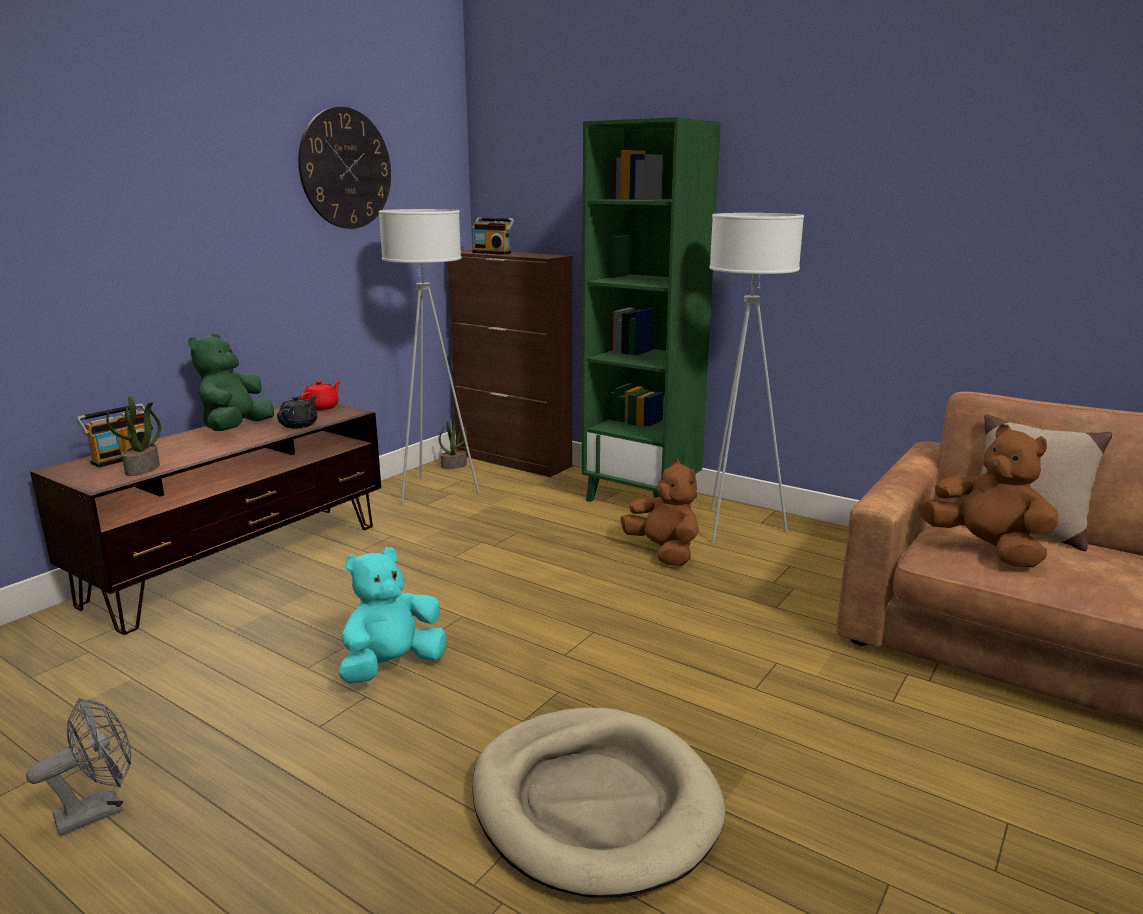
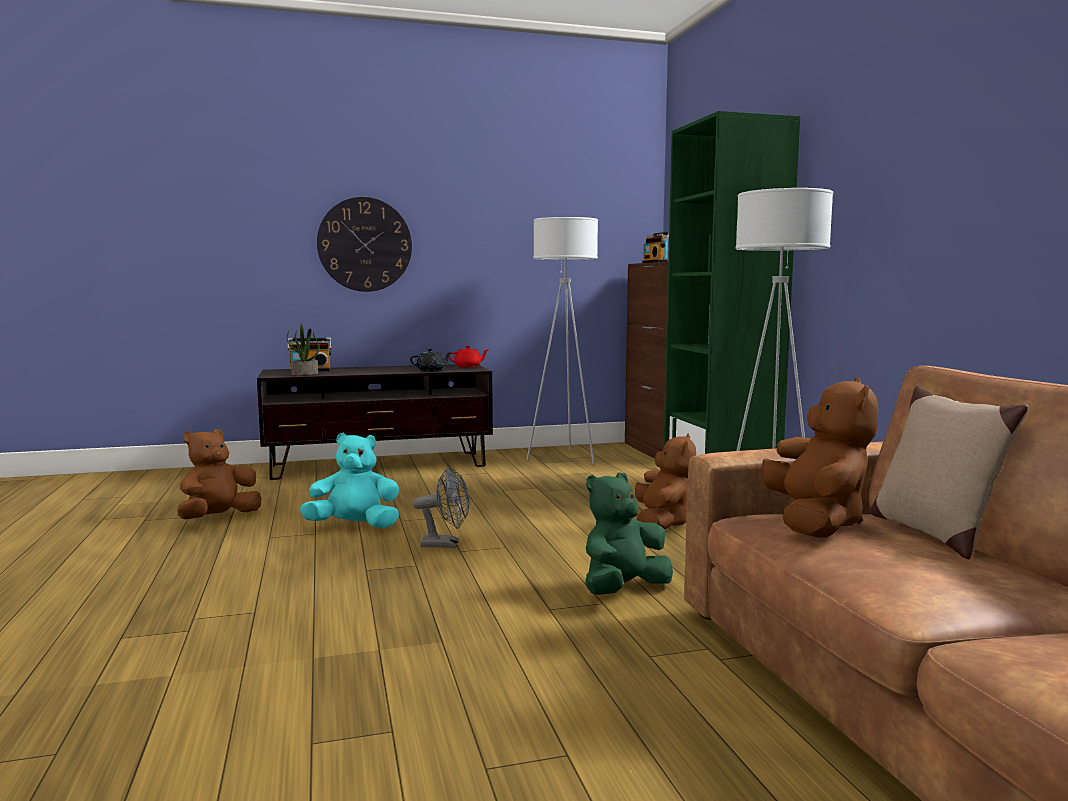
camera: 40 degrees right, 10 degrees down
grey fan [26,698,131,836] -> grey fan moved to [413,467,469,547]
green plush toy [188,334,274,431] -> green plush toy moved to [585,472,673,595]
wall clock [298,107,391,229] -> wall clock moved to [317,197,412,292]
potted plant [439,419,467,469] -> none
beige dog bed [472,708,725,898] -> none
none -> brown plush toy [177,429,261,519]

